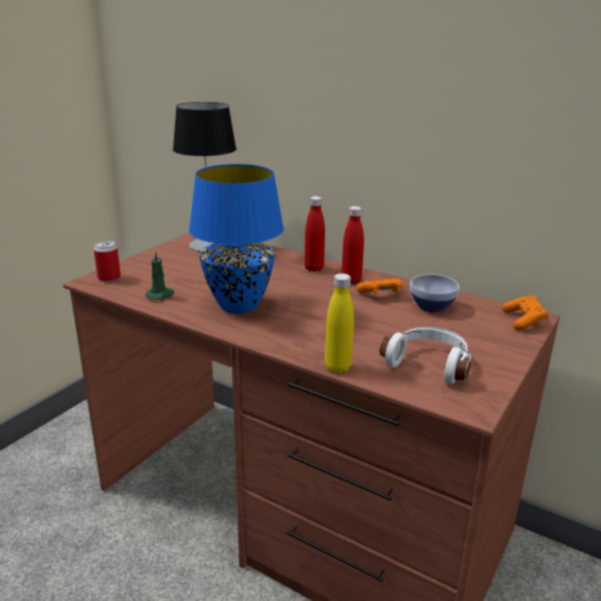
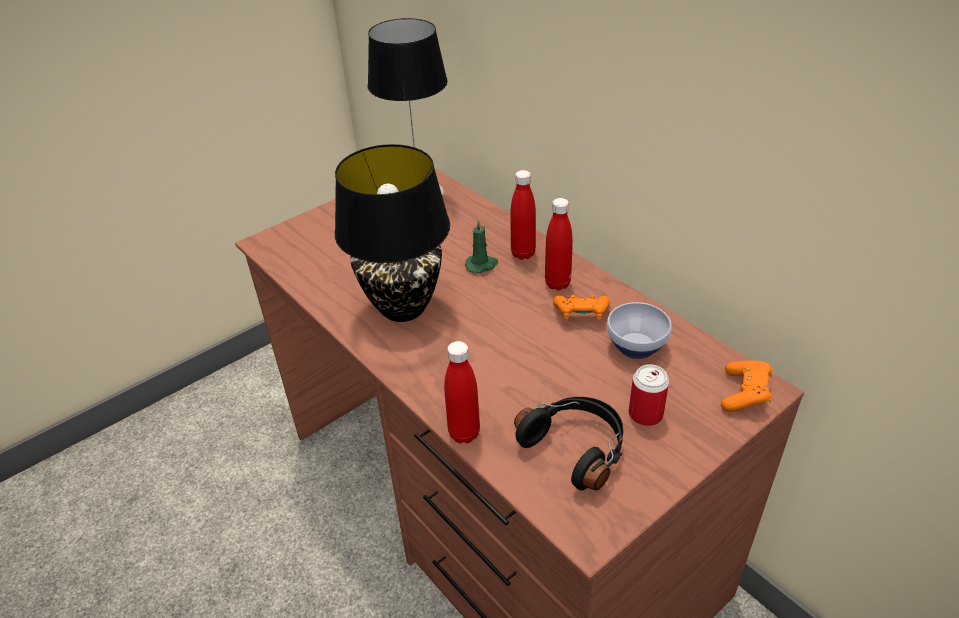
camera: 20 degrees right, 15 degrees up
can [94,240,121,282] -> can moved to [629,364,669,426]
green candle [145,250,175,300] -> green candle moved to [465,219,498,273]
blue table lamp [189,164,284,314] -> black table lamp [335,144,450,322]
yellow bottle [325,273,354,374] -> red bottle [444,341,480,443]
white headphones [379,327,471,384] -> black headphones [514,397,623,491]

